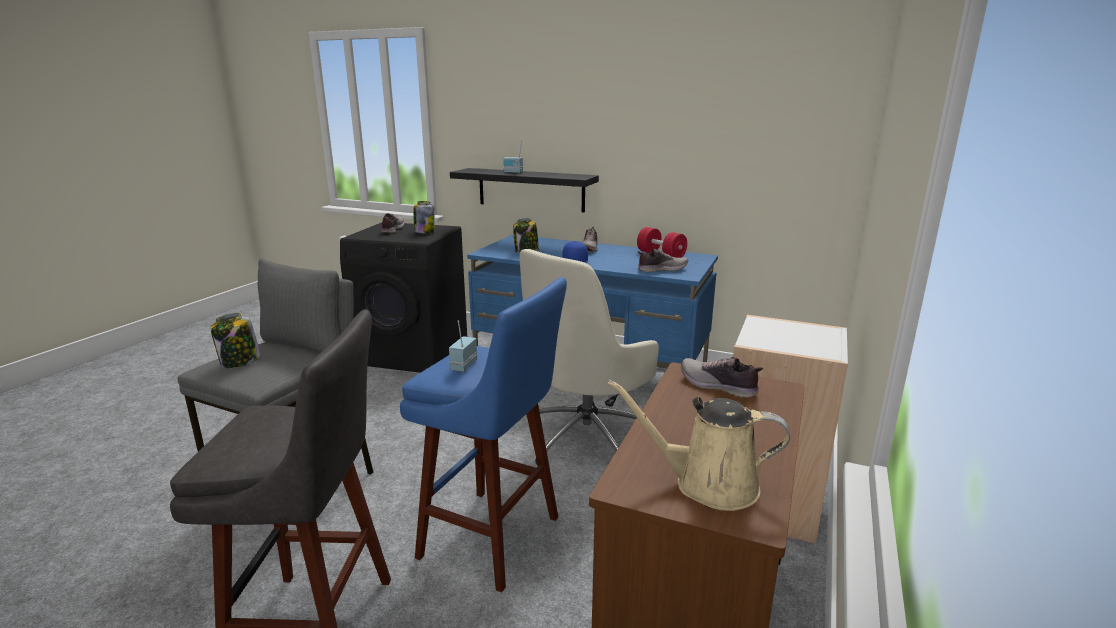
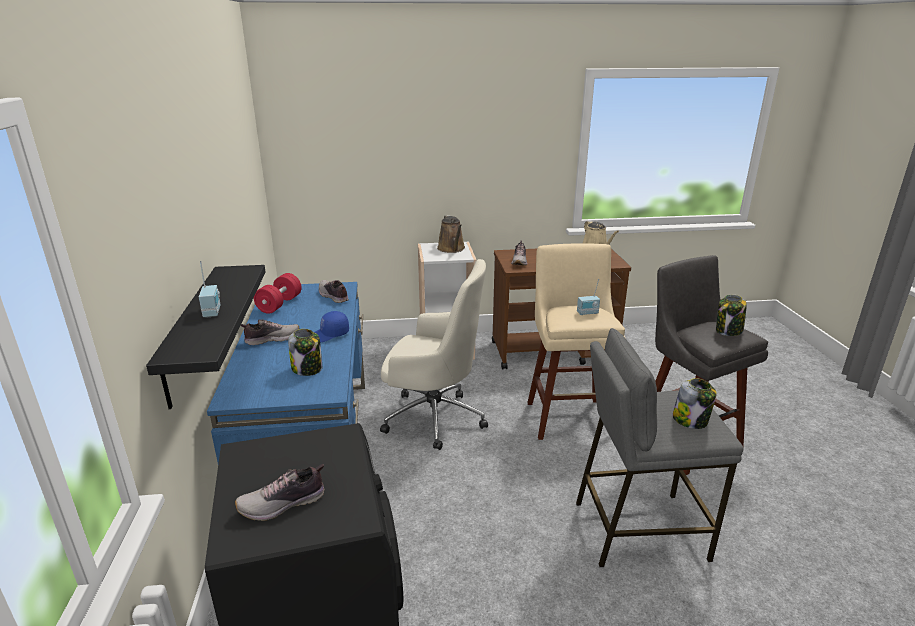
camera: 120 degrees left, 5 degrees up
blue stool [400,277,567,593] -> beige stool [527,243,625,440]
jar [414,201,435,233] -> jar moved to [716,295,747,336]
none -> brown watering can [437,215,465,253]

